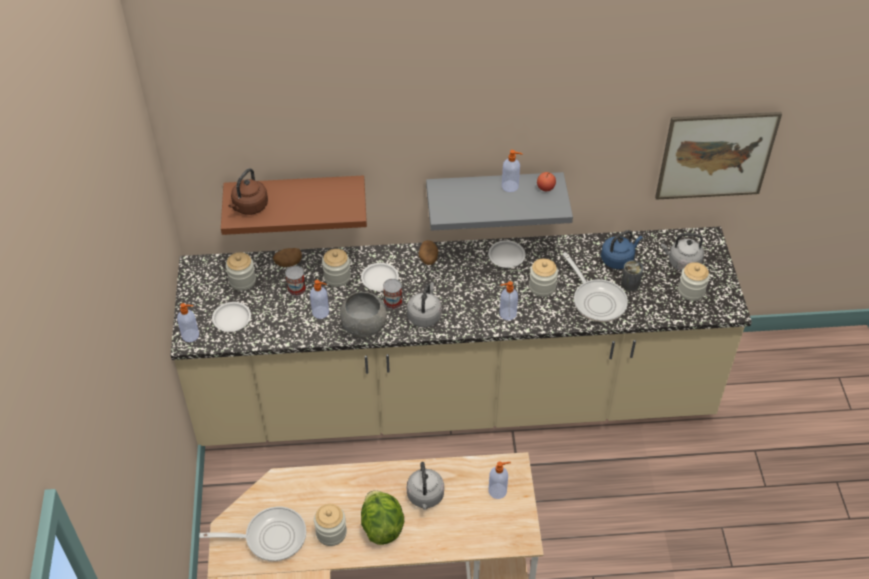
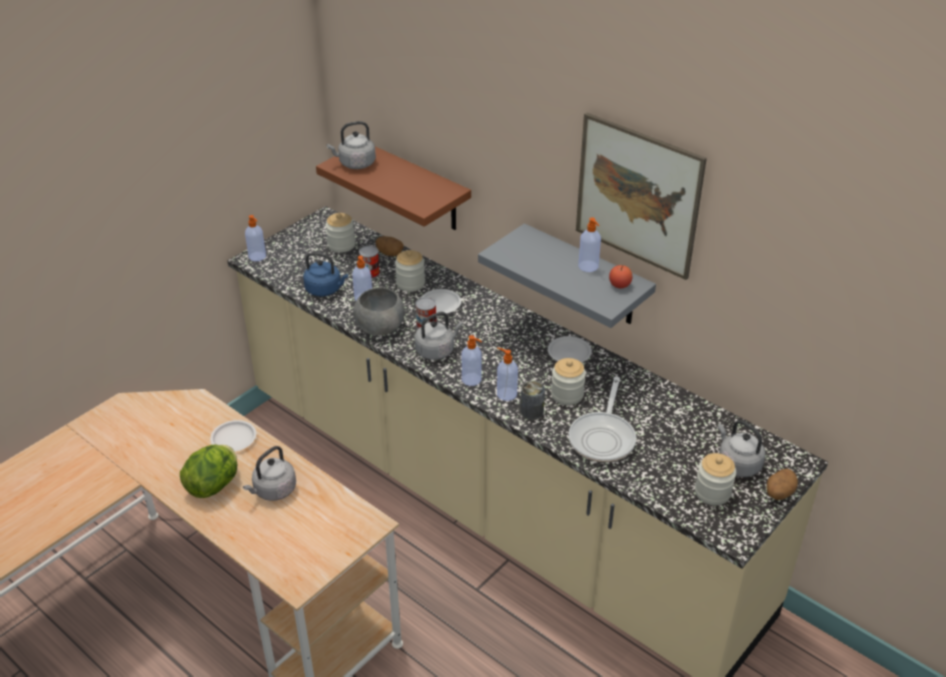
camera: 45 degrees right, 10 degrees down
frying pan [199,506,306,561] -> none
white plate [212,302,251,332] -> white plate moved to [210,420,256,452]
brown kettle [228,168,268,215] -> grey kettle [327,121,376,169]
jar [314,504,347,546] -> none
potato [419,240,439,265] -> potato moved to [766,469,798,500]
soap dispenser [489,462,511,499] -> soap dispenser moved to [462,335,482,386]
blue kettle [601,230,642,269] -> blue kettle moved to [303,252,348,296]
can [621,260,643,292] -> can moved to [520,381,545,420]
picture [655,112,782,200] -> picture moved to [576,112,707,280]

